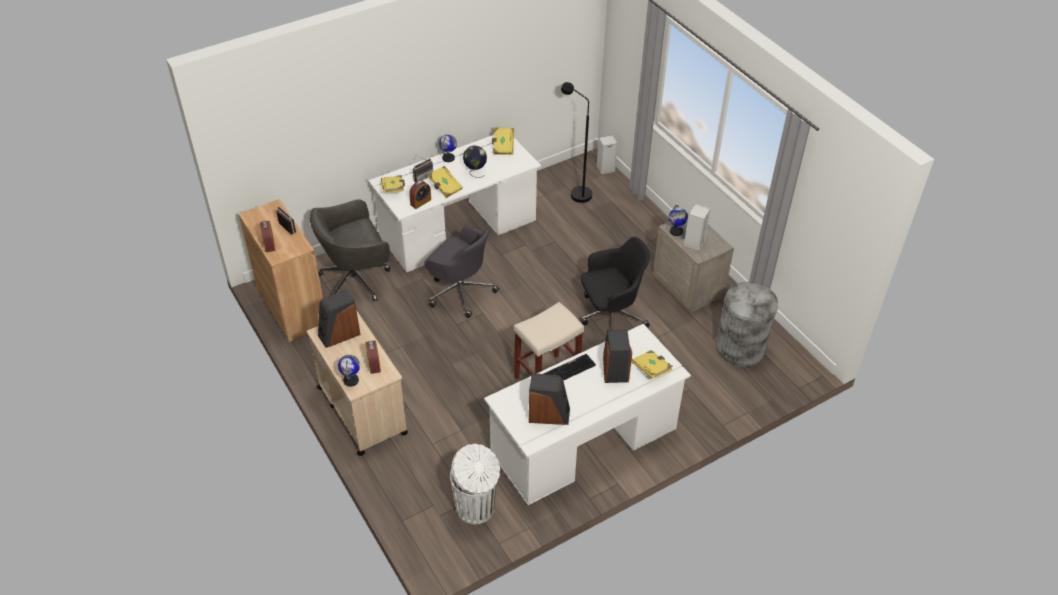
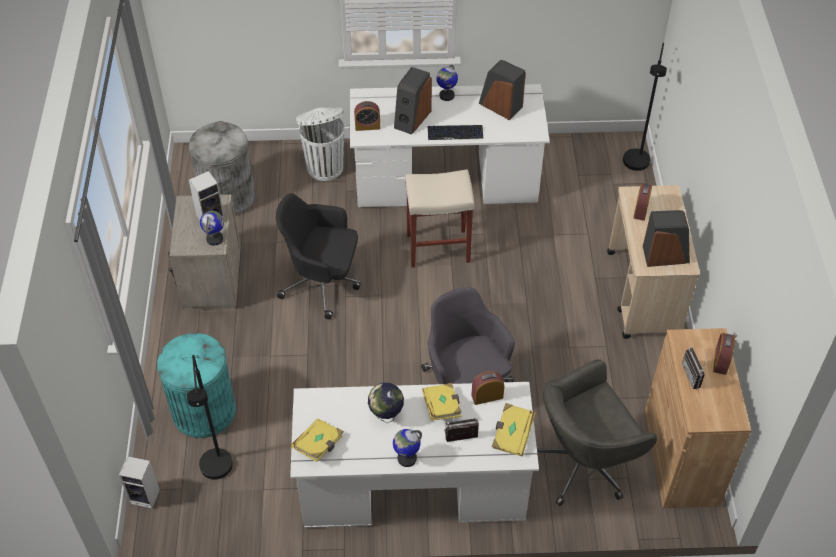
camera: 150 degrees left, 5 degrees up
grey office chair [310,199,391,301] -> grey office chair turned 150 degrees clockwise [537,359,657,506]
globe [338,355,360,387] -> globe moved to [436,65,458,101]
white trash can [450,444,500,524] -> white trash can moved to [296,107,344,181]
yellow book [631,350,672,379] -> none
none -> turquoise trash can [157,333,236,438]
none -> alarm clock [354,101,380,131]
none -> black floor lamp [623,43,667,171]

